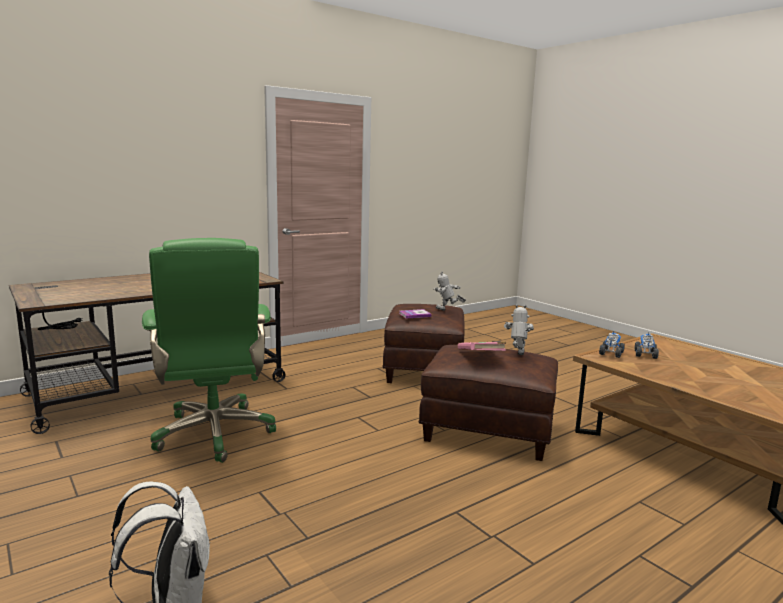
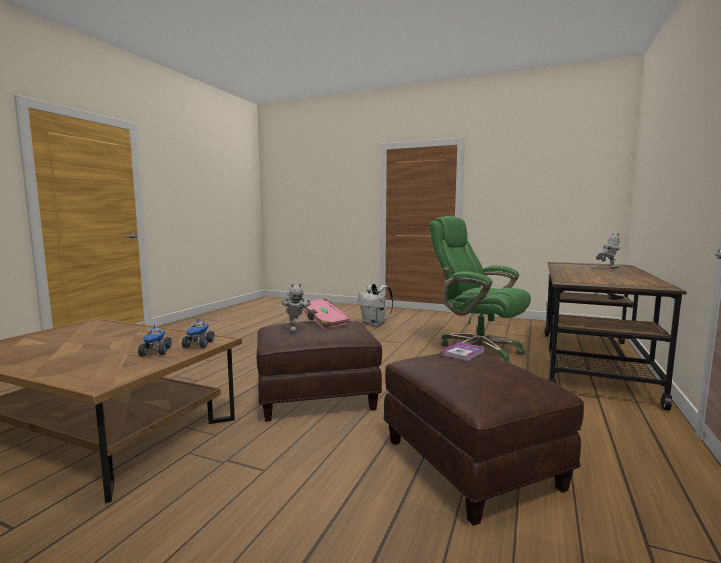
camera: 150 degrees right, 5 degrees down
toy robot [434,272,466,311] -> toy robot moved to [596,233,620,269]

